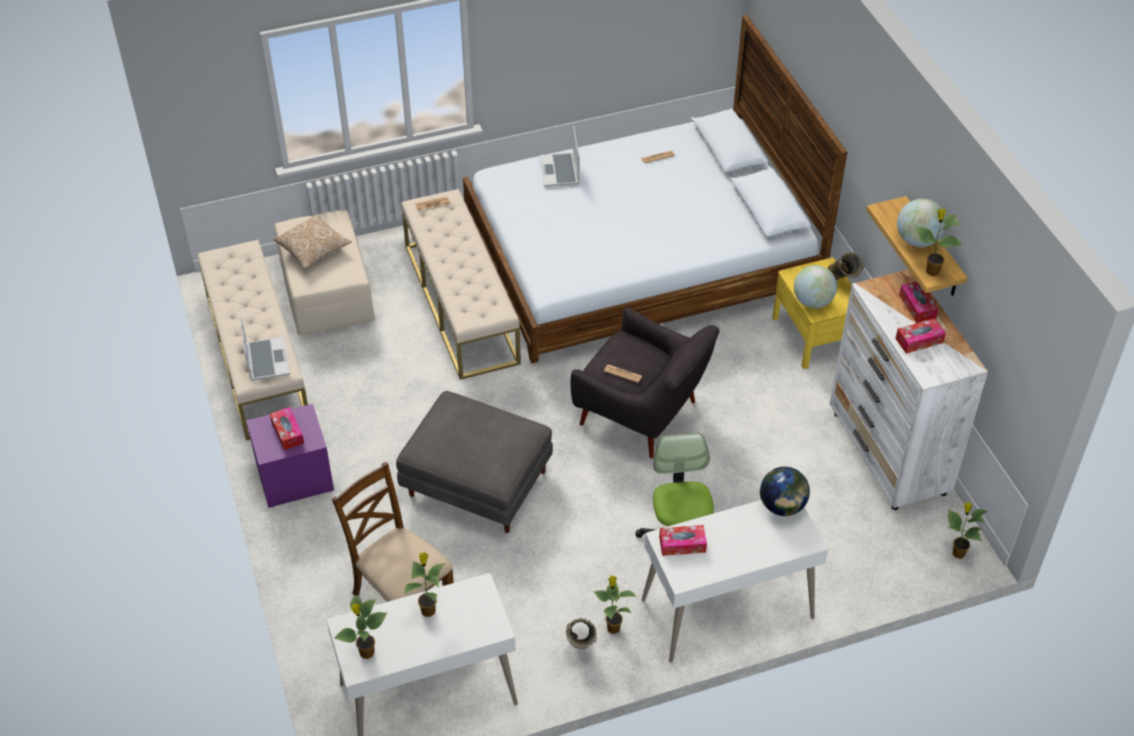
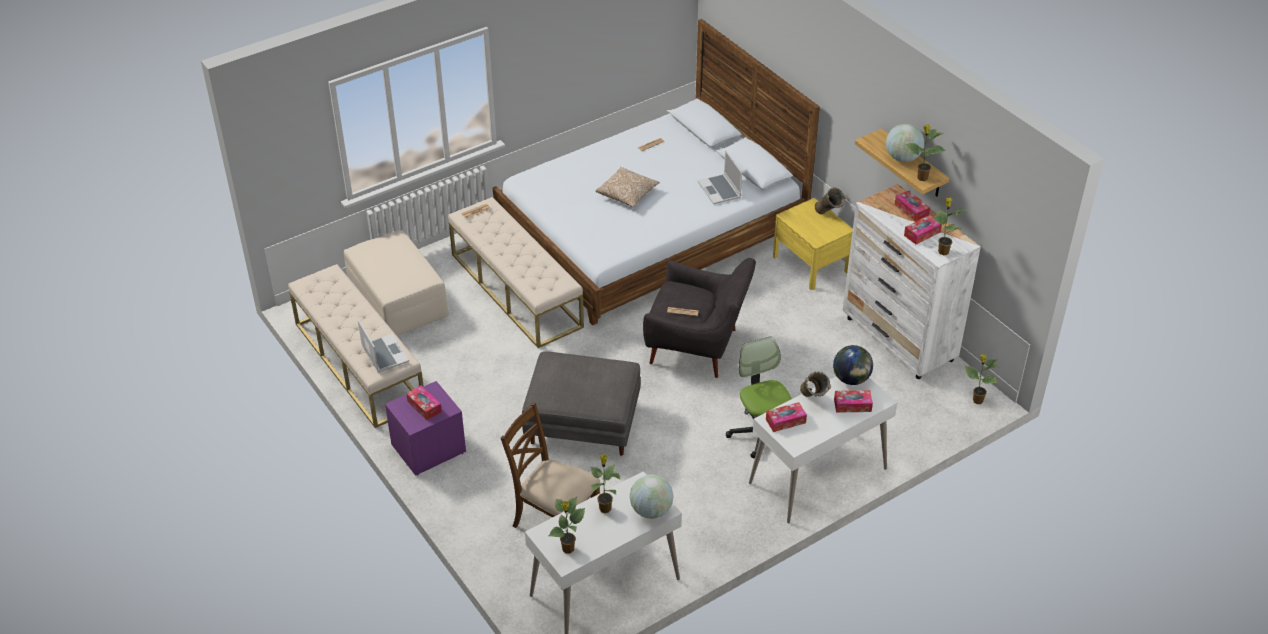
camera: 15 degrees left, 5 degrees down
pillow [273,214,352,269] -> pillow moved to [595,167,660,207]
laptop [540,126,579,187] -> laptop moved to [698,150,742,204]
beige vase [566,618,597,649] -> beige vase moved to [800,371,831,397]
potted plant [594,576,636,634] -> potted plant moved to [931,198,966,255]
globe [794,265,837,308] -> globe moved to [630,475,674,519]
none -> tissue box [834,390,873,413]

